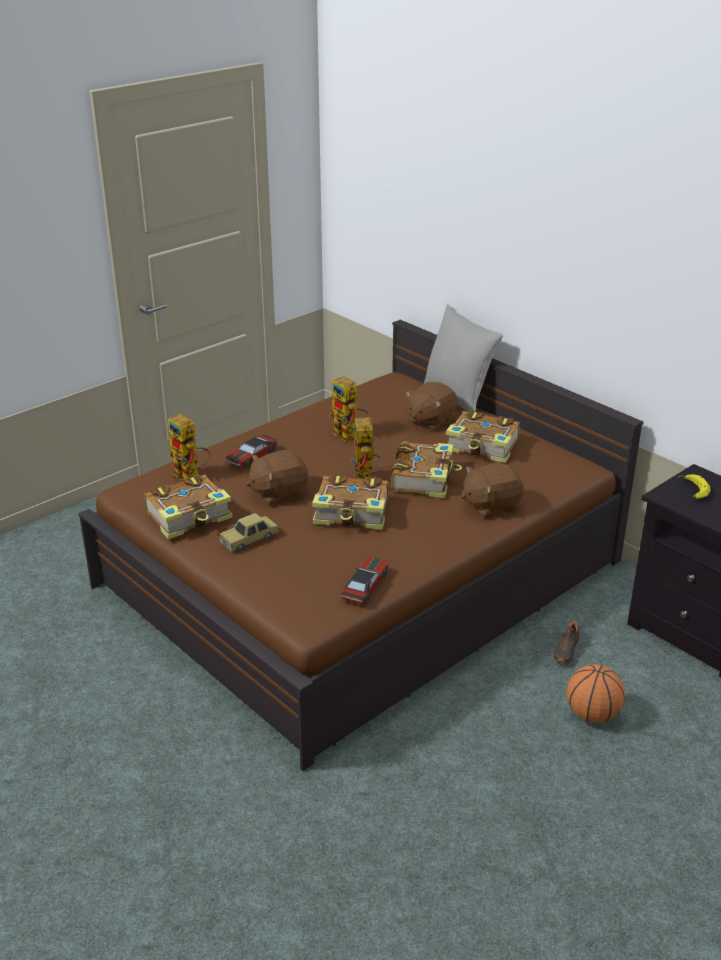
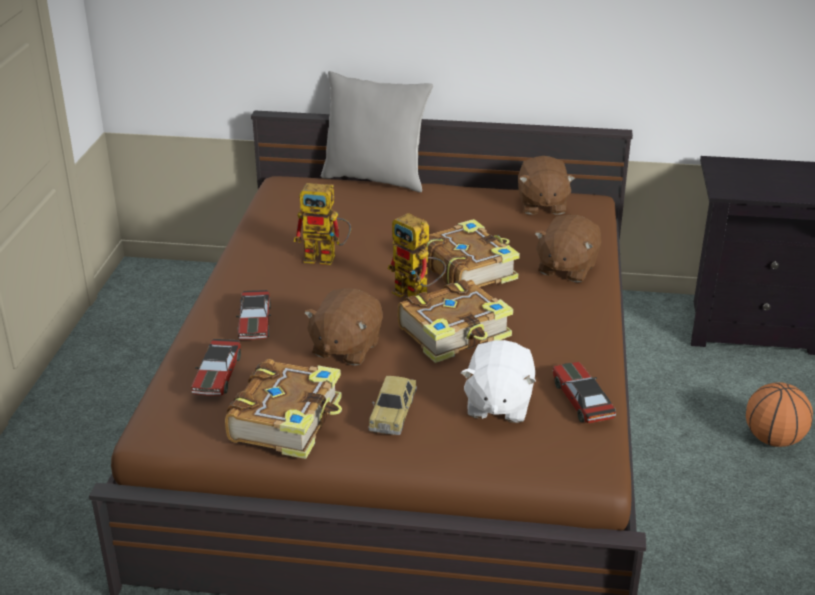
camera: 40 degrees left, 0 degrees up
toy robot [168,413,211,480] -> toy car [191,339,241,396]
brown plush toy [405,382,457,431] -> brown plush toy moved to [518,156,575,215]
book [446,410,520,463] -> none
black shoe [553,619,579,664] -> none
banana [678,474,711,499] -> none
none -> white plush toy [461,340,536,423]

